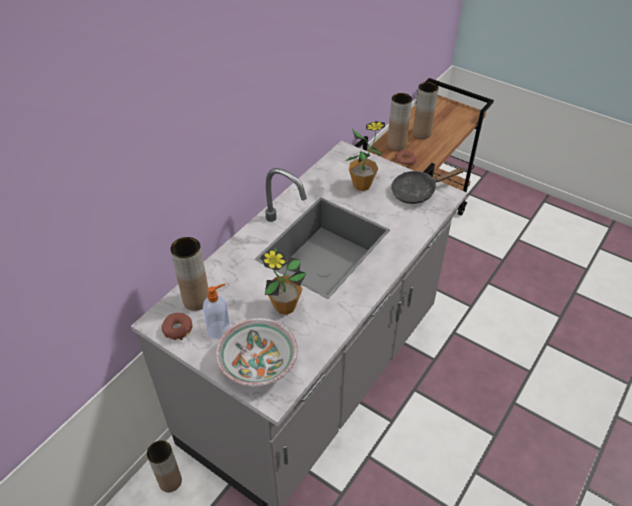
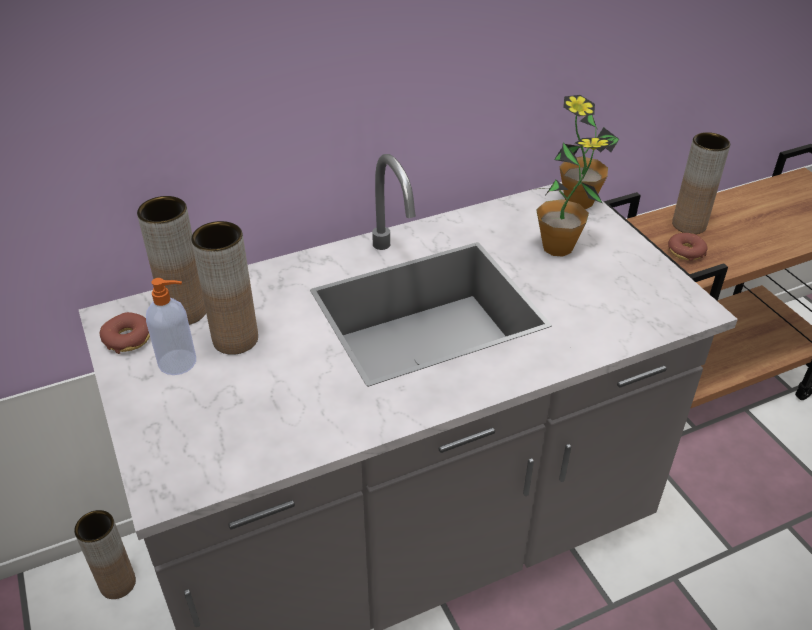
camera: 30 degrees right, 5 degrees down
bowl [216,318,298,387] -> none
potted plant [261,248,307,315] -> potted plant moved to [554,95,619,209]
black frying pan [391,167,465,204] -> none
brown vase [413,82,439,139] -> brown vase moved to [191,221,258,355]

